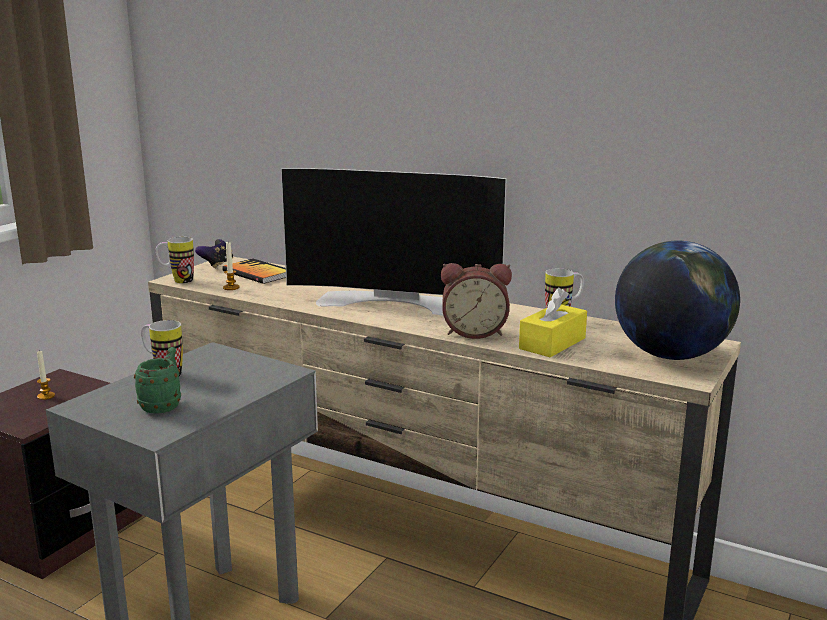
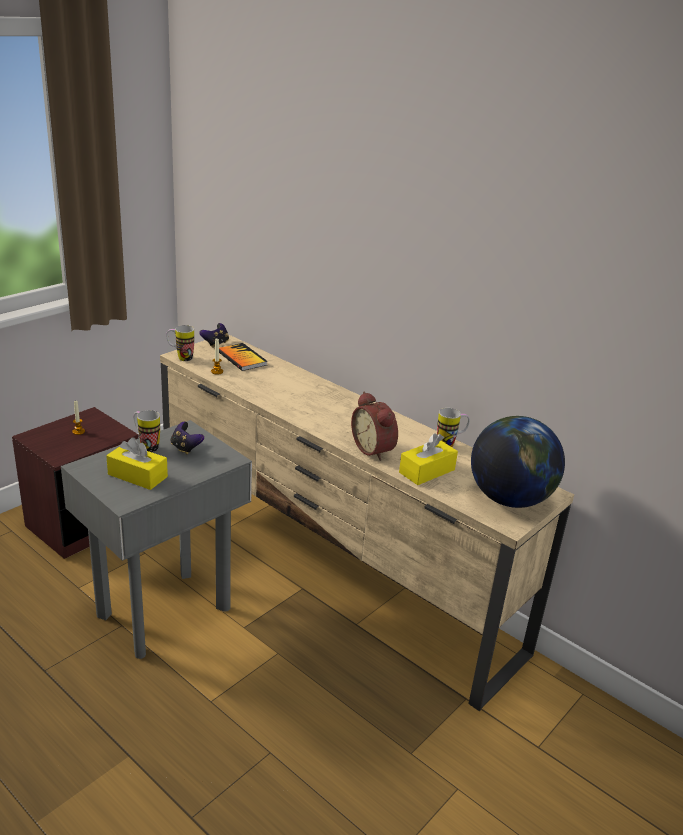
camera: 10 degrees right, 10 degrees up
green mug [134,347,181,414] -> yellow tissue box [106,438,168,490]
television [281,168,507,316] -> none
alarm clock [441,263,512,339] -> alarm clock turned 45 degrees clockwise [351,392,398,461]
none -> game controller [171,422,204,455]

